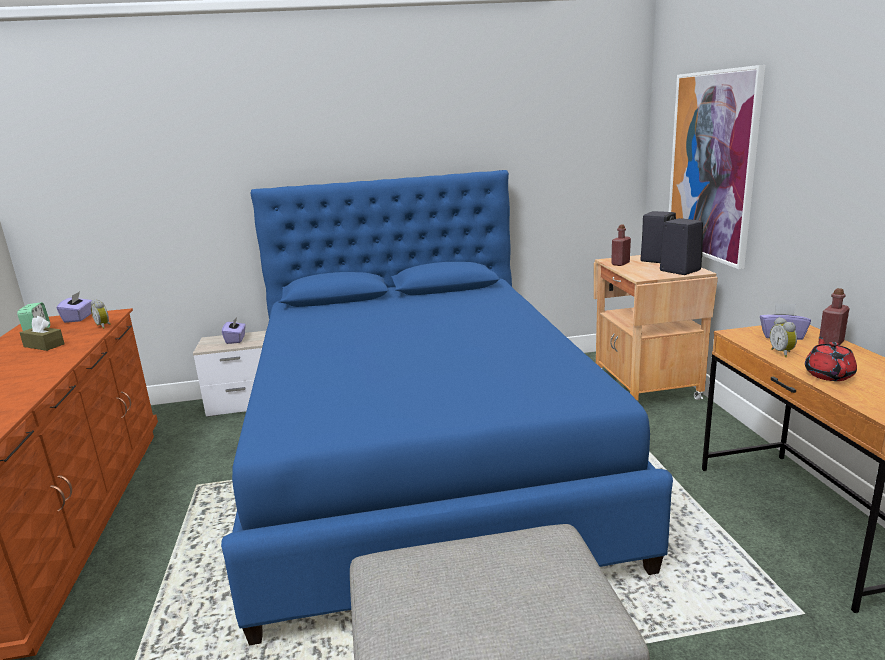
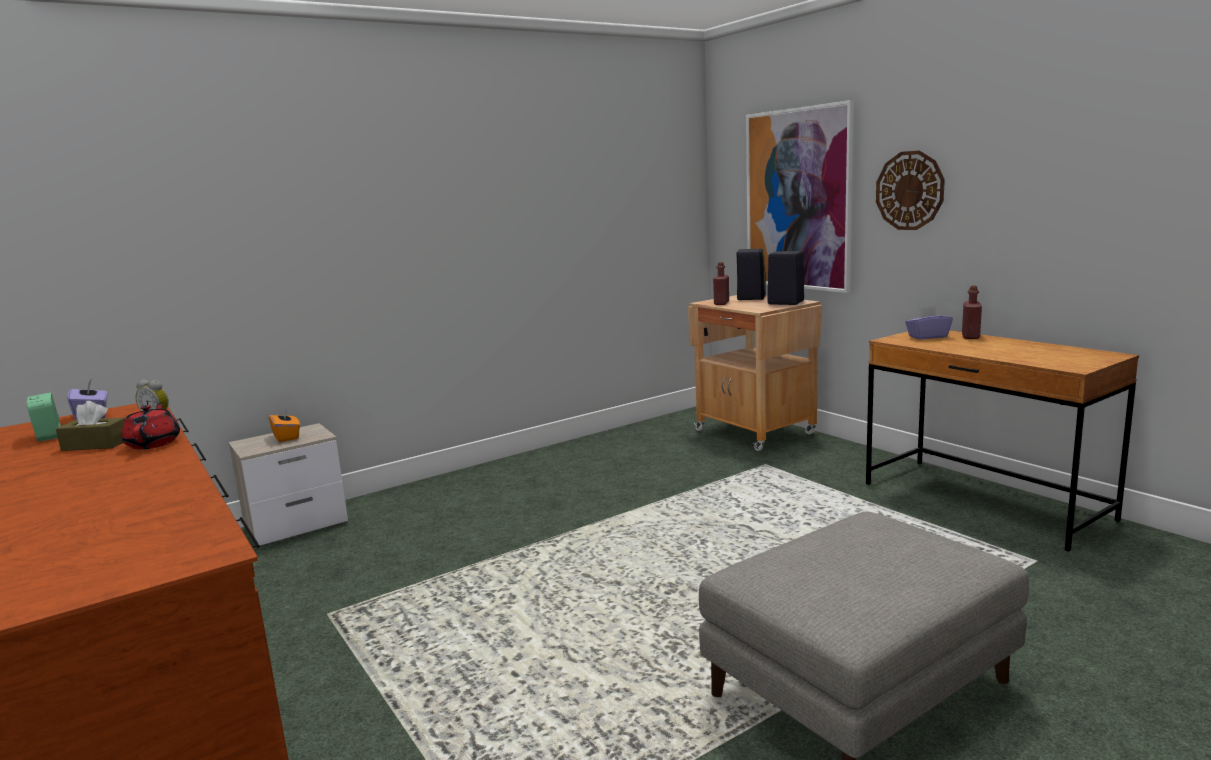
camera: 25 degrees left, 5 degrees down
blue bed [221,170,673,645] -> none
purple tissue box [222,317,246,344] -> orange tissue box [269,408,300,442]
alarm clock [770,317,797,357] -> none
red teapot [805,337,857,381] -> red teapot moved to [121,403,180,449]
none -> wall clock [876,150,945,230]

